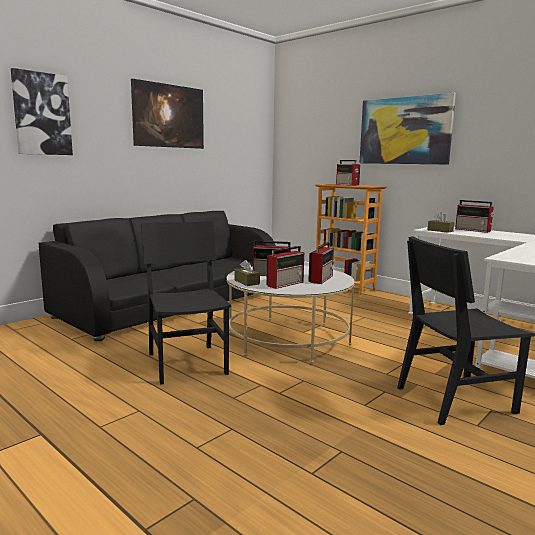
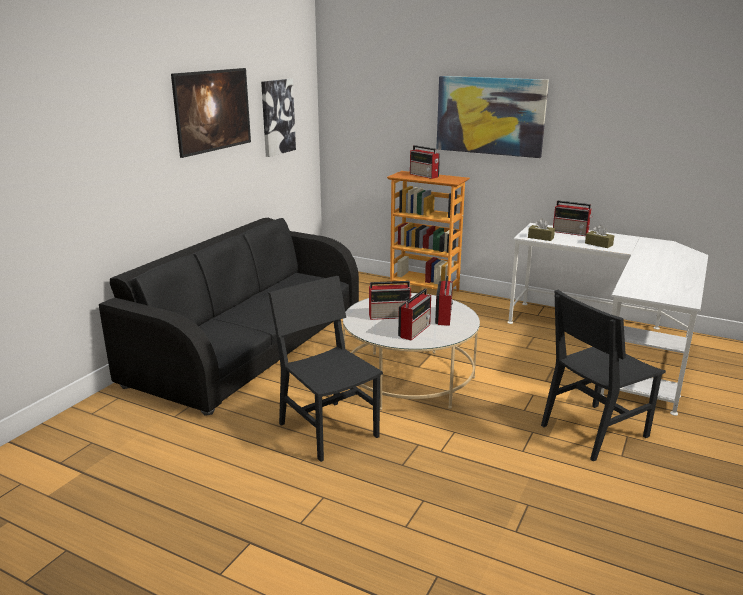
camera: 15 degrees left, 10 degrees up
picture [11,68,73,155] -> picture moved to [261,79,296,157]
brown tissue box [234,260,260,286] -> brown tissue box moved to [585,225,614,248]

